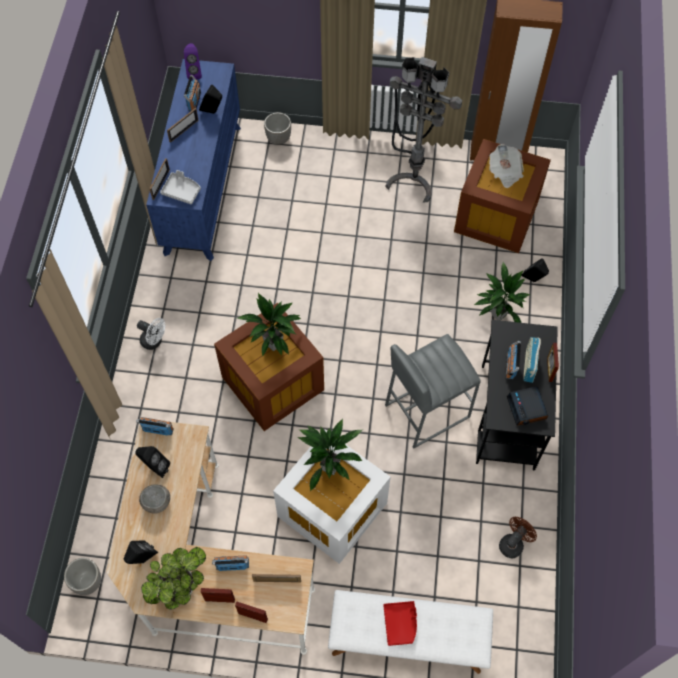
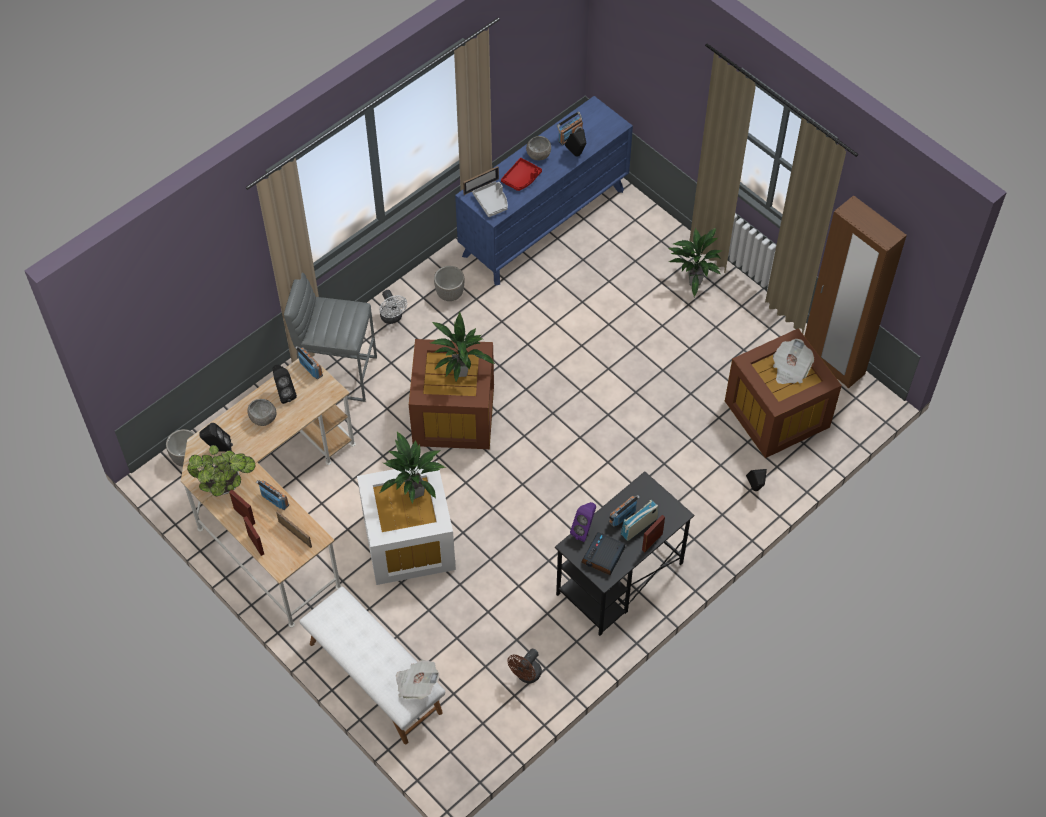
camera: 40 degrees right, 5 degrees down
picture frame [167,108,199,143] -> grey bowl [526,136,551,160]
purple speaker [184,43,202,80] -> purple speaker moved to [570,502,596,542]
planter [264,112,291,145] -> planter moved to [434,266,465,301]
red tray [383,601,417,646] -> red tray moved to [501,158,542,191]
grey stool [385,334,481,449] -> grey stool moved to [284,273,377,402]
grey floor lamp [386,57,462,203] -> none
potted plant [474,262,530,323] -> potted plant moved to [668,228,721,297]
brown fan [499,517,537,558] -> brown fan turned 135 degrees clockwise [507,649,542,683]
none -> newspaper [396,659,439,699]

